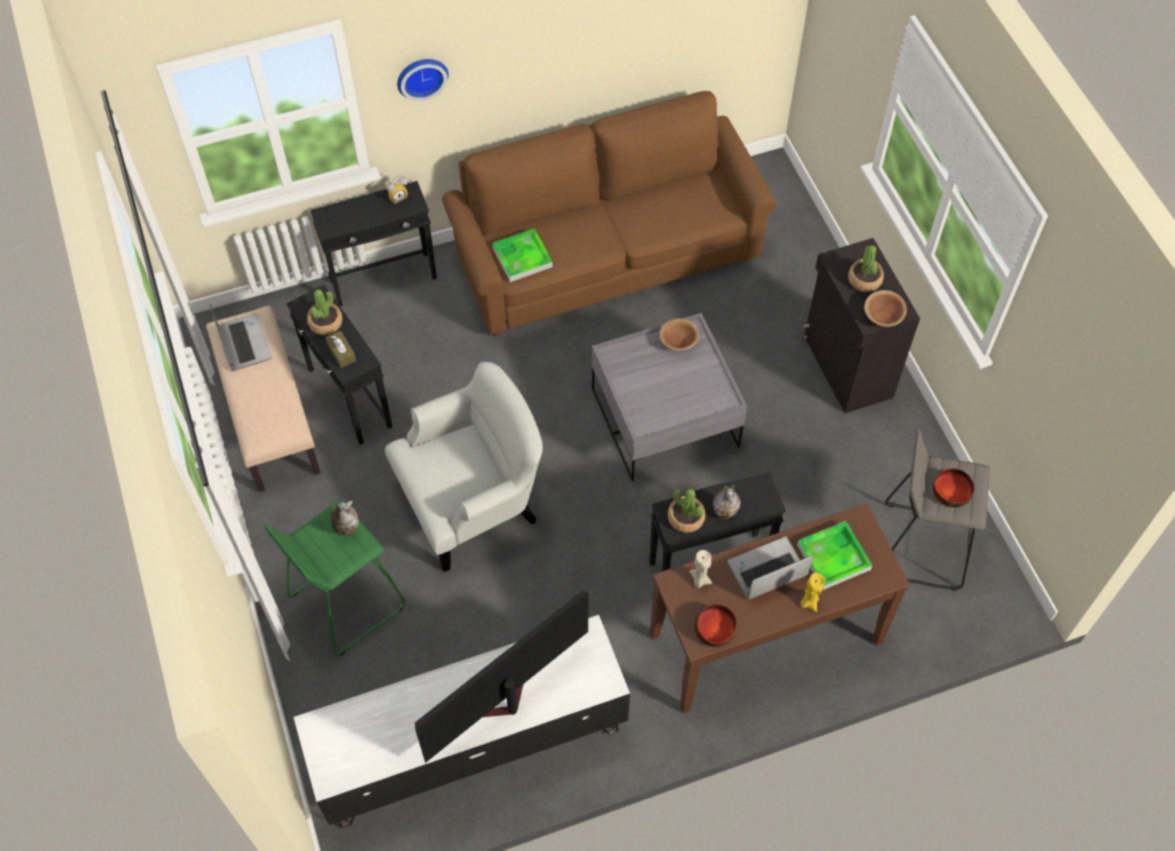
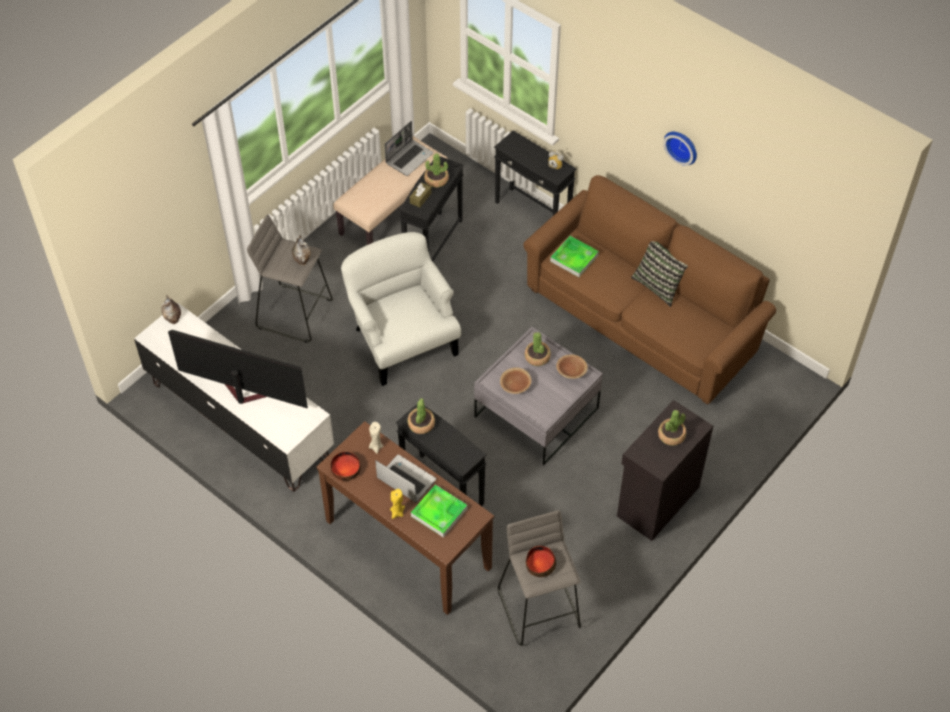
camera: 60 degrees right, 5 degrees down
green stool [265,500,405,656] -> grey stool [247,214,333,343]
white armchair [385,362,543,572] -> white armchair turned 150 degrees counterclockwise [341,232,461,386]
wall clock [397,59,449,101] -> wall clock moved to [663,132,697,166]
vase [713,485,741,519] -> vase moved to [161,295,181,324]
brown bowl [864,290,907,327] -> brown bowl moved to [500,368,531,394]
none -> potted plant [525,332,551,366]
none -> pillow [631,241,688,307]

